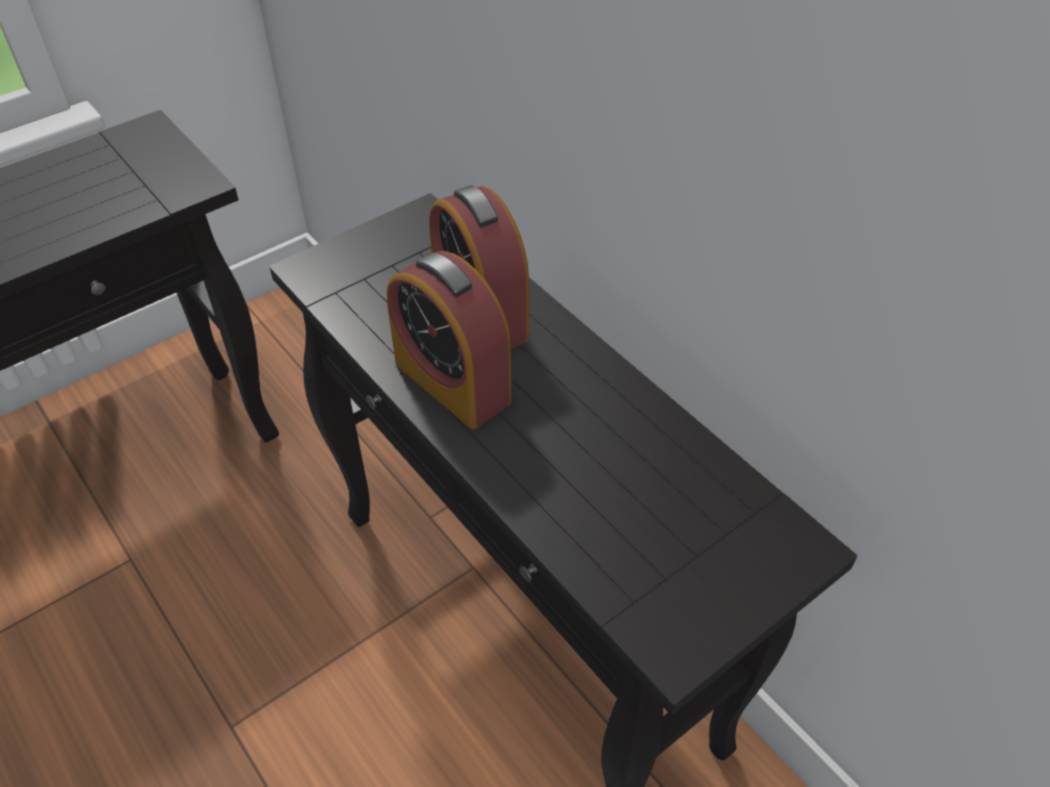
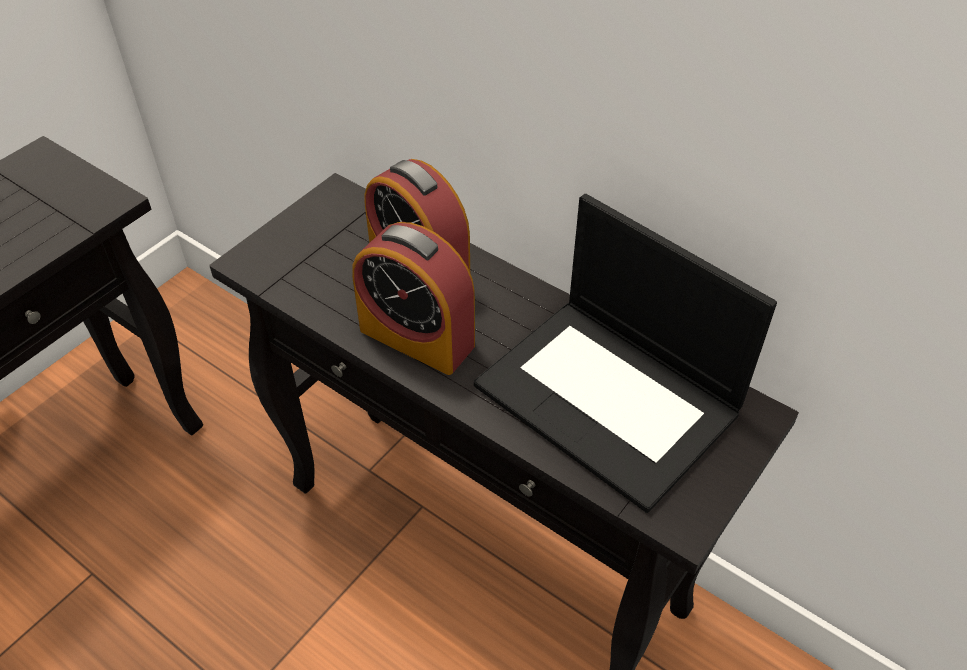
camera: 15 degrees left, 0 degrees up
none -> laptop [474,194,777,513]

